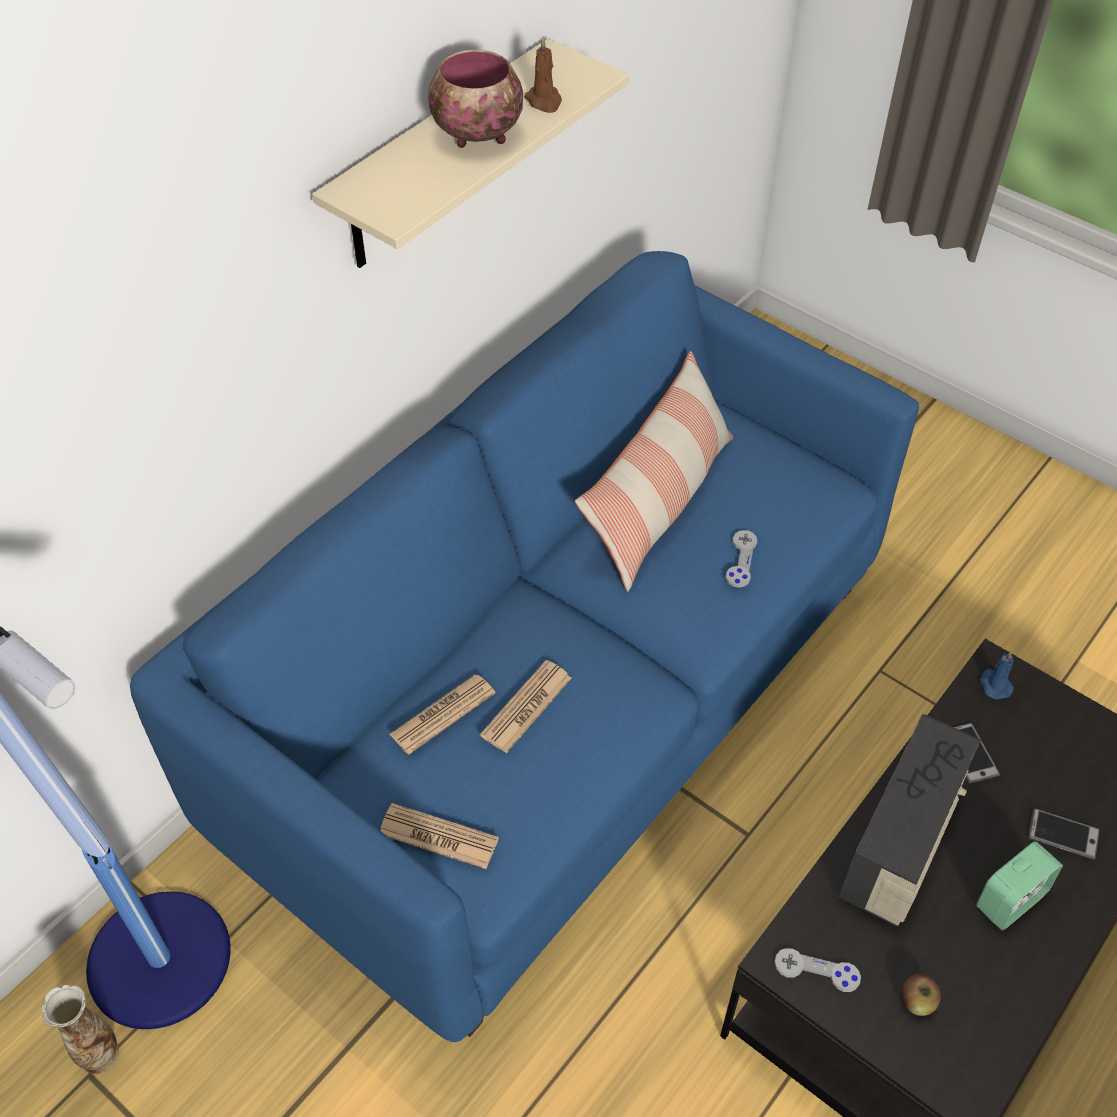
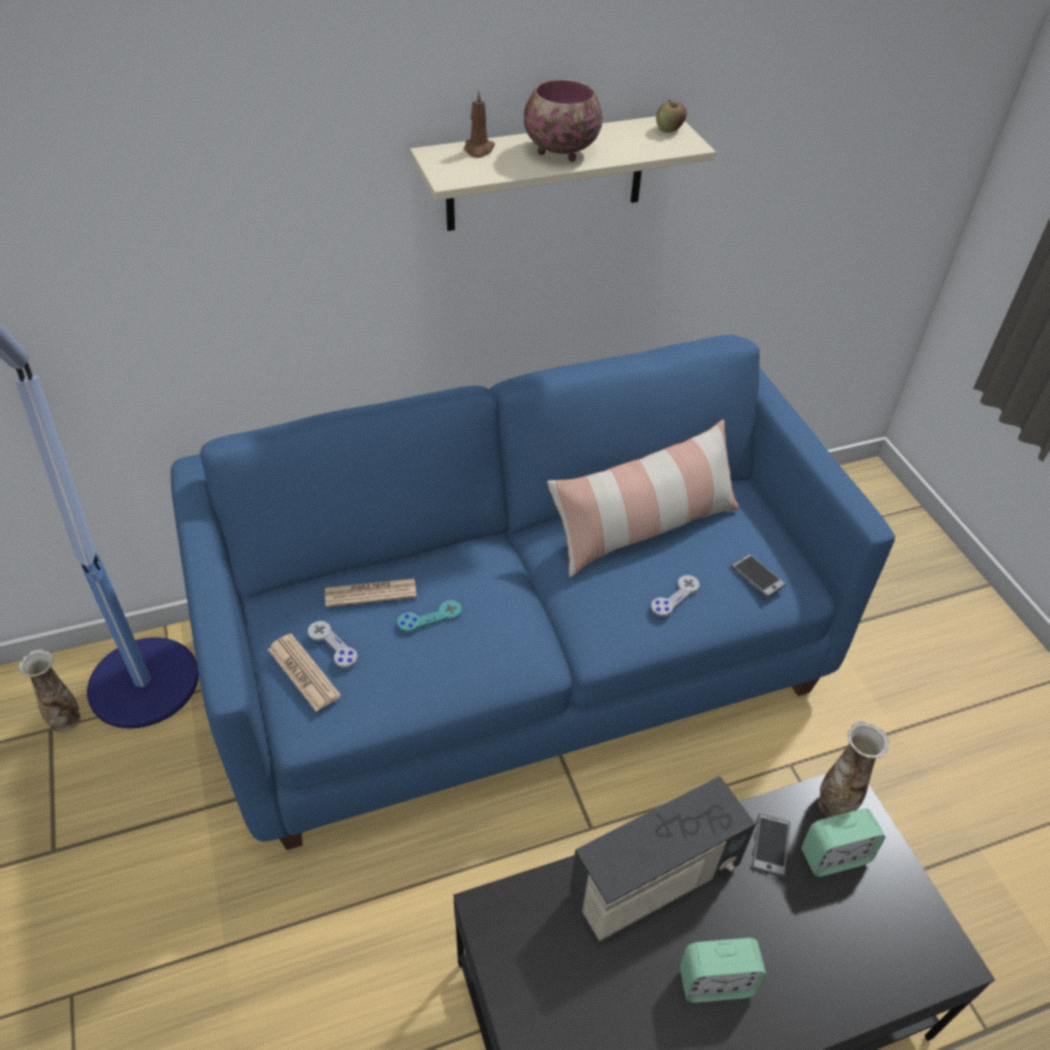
camera: 30 degrees right, 5 degrees down
newspaper [480,660,571,753] -> turquoise game controller [397,600,462,632]
brown candle [524,36,562,113] -> brown candle moved to [464,89,495,158]
grey game controller [774,948,861,992] -> grey game controller moved to [308,621,358,668]
apple [902,973,941,1016] -> apple moved to [656,100,687,133]
blue candle [980,651,1014,700] -> vase [818,721,889,818]
phone [1028,808,1100,859] -> phone moved to [731,554,786,598]
none -> alarm clock [801,808,885,877]

